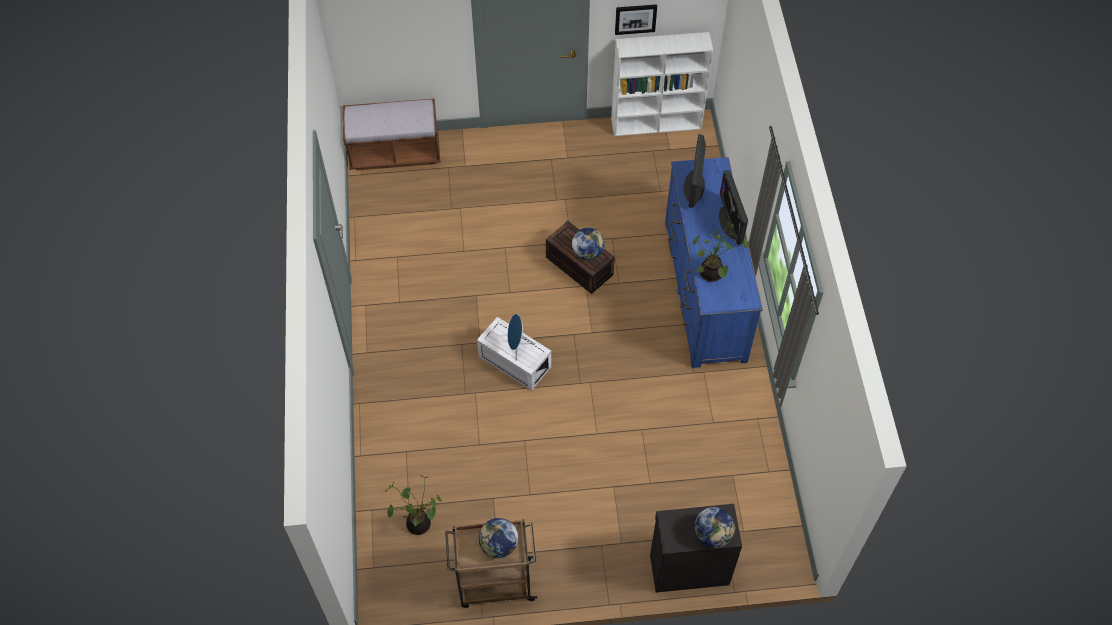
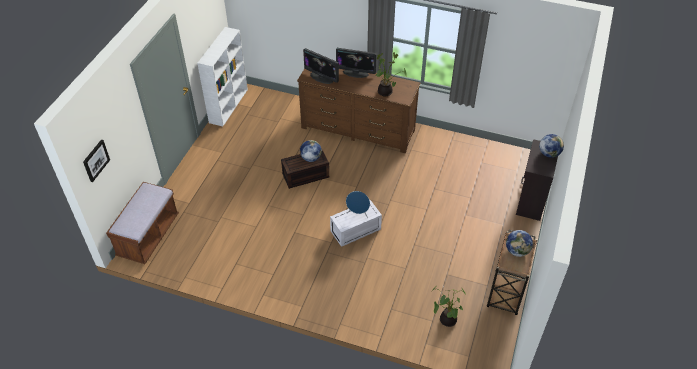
camera: 65 degrees left, 10 degrees down
picture [615,4,657,35] -> picture moved to [83,140,110,182]
blue dresser [665,157,763,368] -> brown dresser [297,69,421,153]

